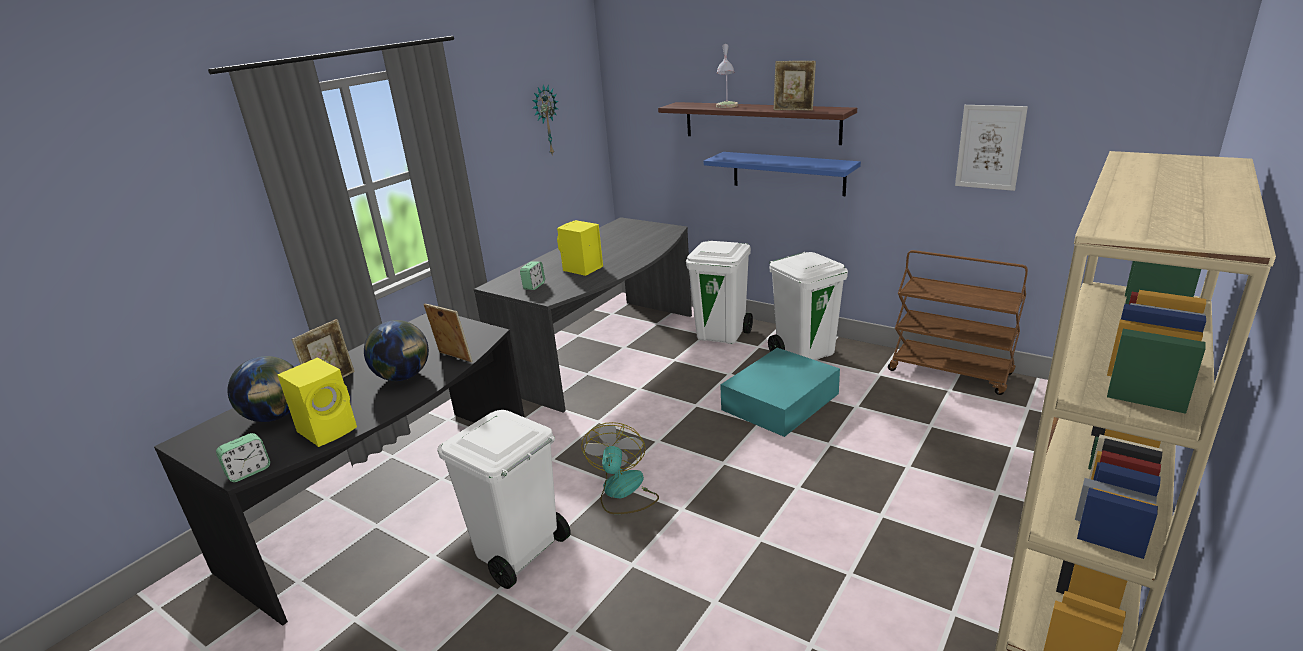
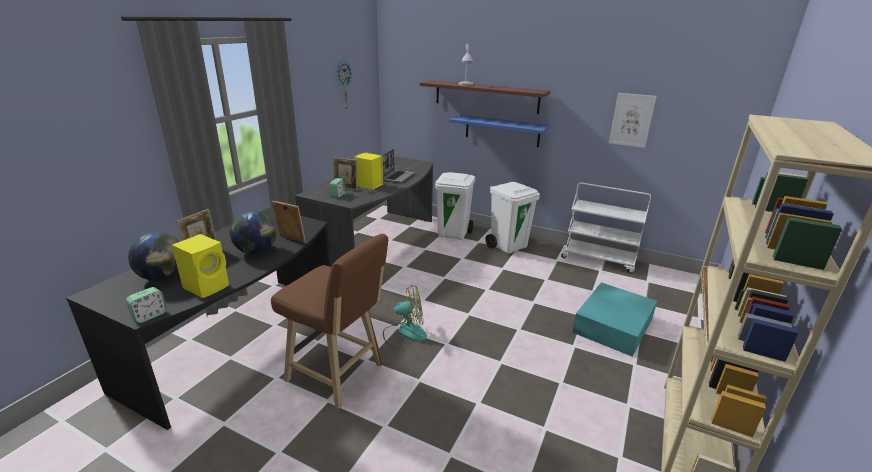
camera: 10 degrees left, 0 degrees up
white trash can [437,410,571,589] -> brown stool [271,234,388,408]
fan [581,422,659,514] -> fan turned 90 degrees clockwise [383,285,427,350]
turquoise storage box [720,348,840,437] -> turquoise storage box moved to [572,282,657,357]
picture frame [774,61,816,111] -> picture frame moved to [333,157,357,190]
brown cart [888,250,1028,395] -> white cart [561,182,651,274]
none -> laptop [382,149,414,183]

